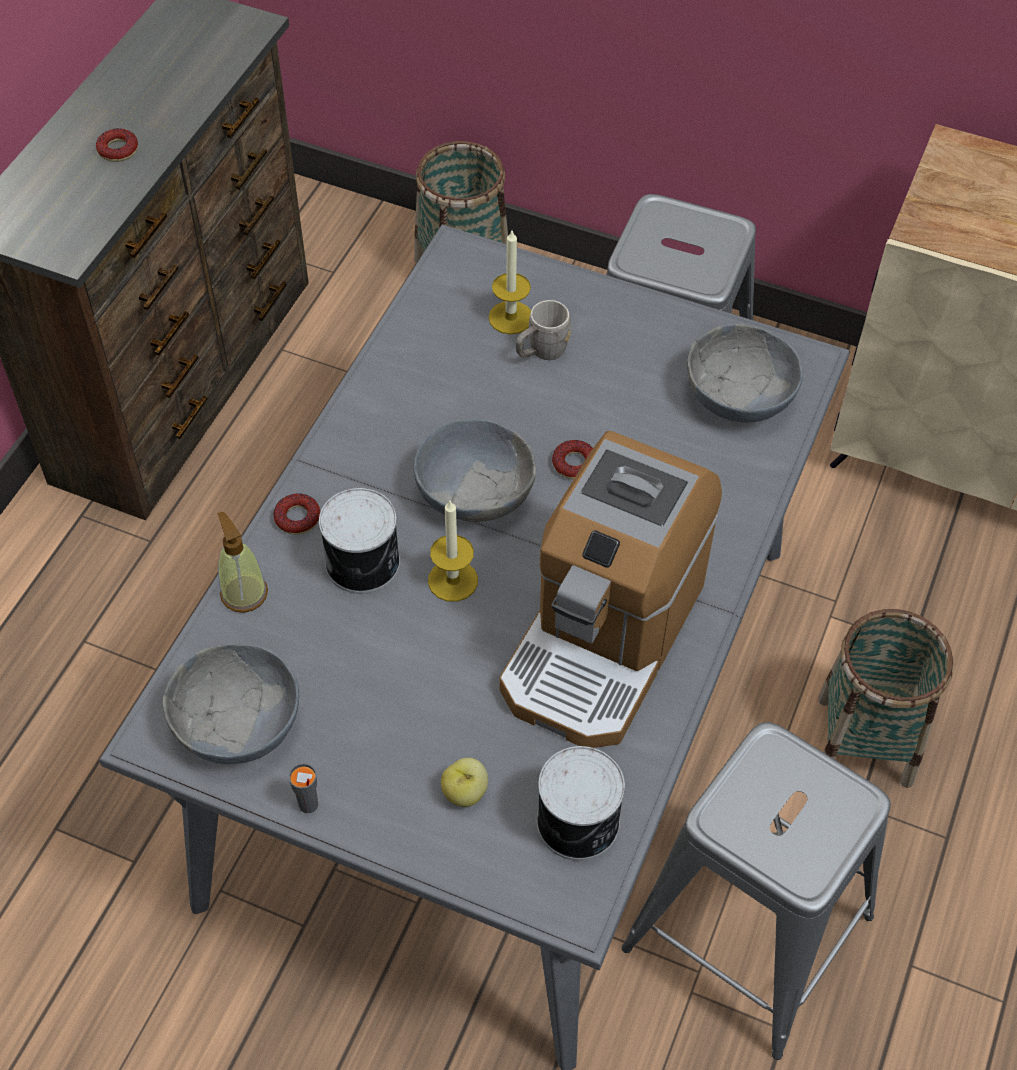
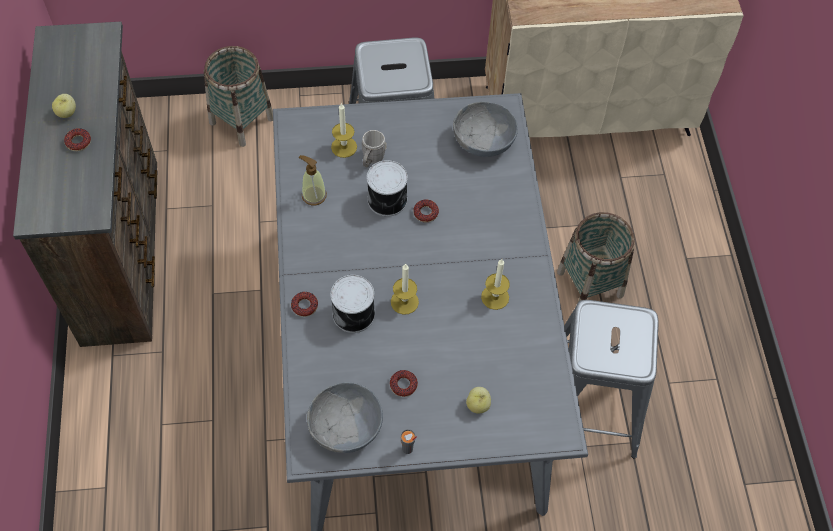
camera: 30 degrees left, 5 degrees up
soap dispenser [217,511,268,613] -> soap dispenser moved to [299,155,327,205]
grey bowl [413,419,536,522] -> none
coffee machine [499,431,722,748] -> candle [481,259,510,310]
can [537,746,625,861] -> can moved to [367,160,408,217]
none -> apple [52,94,76,118]
none -> donut [390,370,418,397]

